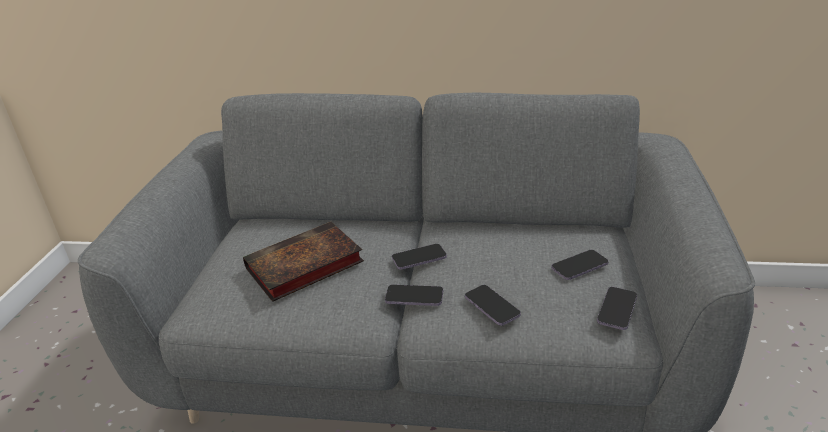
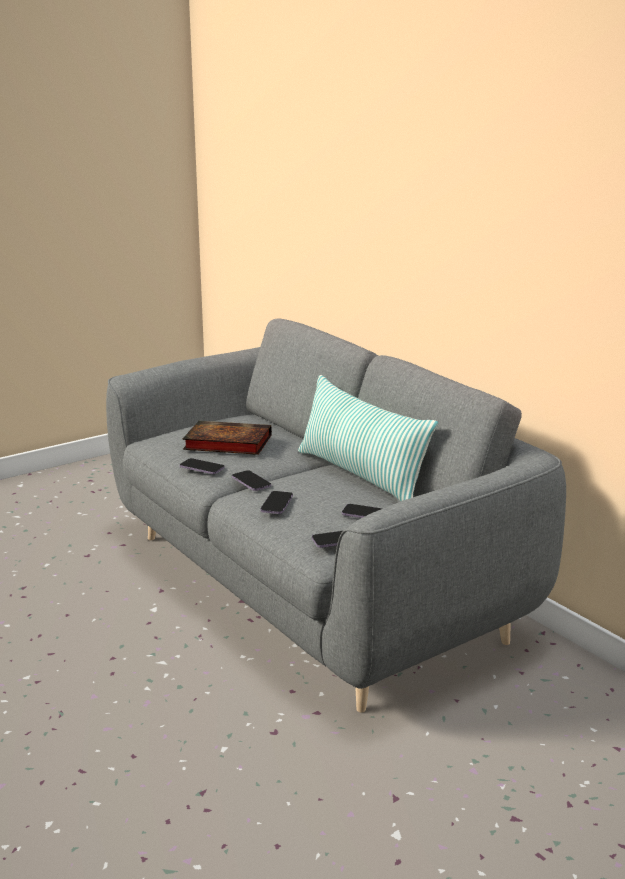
camera: 45 degrees right, 10 degrees down
phone [392,244,447,270] -> phone moved to [180,458,225,474]
none -> pillow [298,375,438,501]

